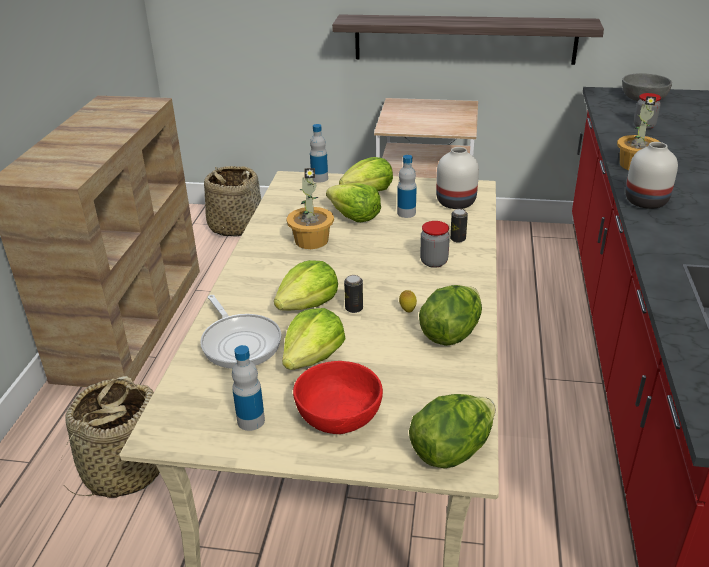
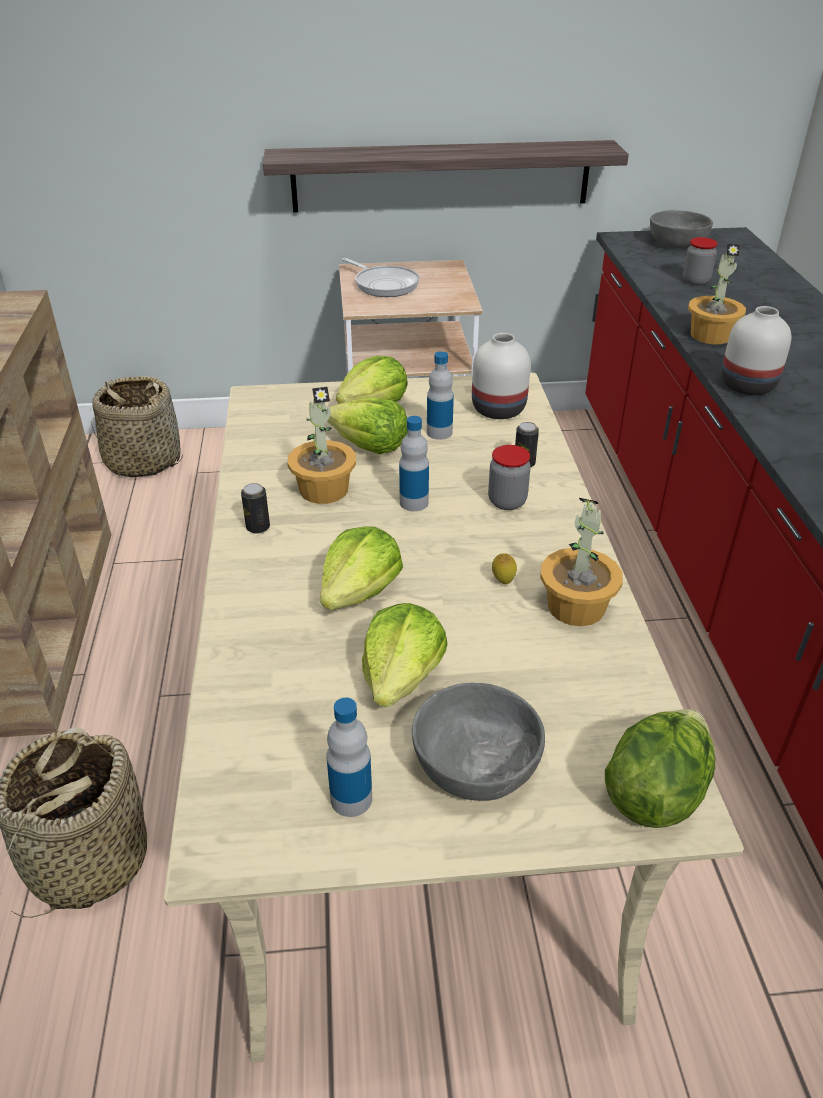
camera: 15 degrees left, 5 degrees up
frying pan [200,295,281,369] -> frying pan moved to [342,258,419,297]
red bowl [293,361,383,434] -> grey bowl [412,683,545,801]
bottle [310,124,328,183] -> bottle moved to [399,416,429,511]
can [344,275,363,313] -> can moved to [241,483,270,534]
lettuce [419,285,482,346] -> potted plant [540,498,623,626]

